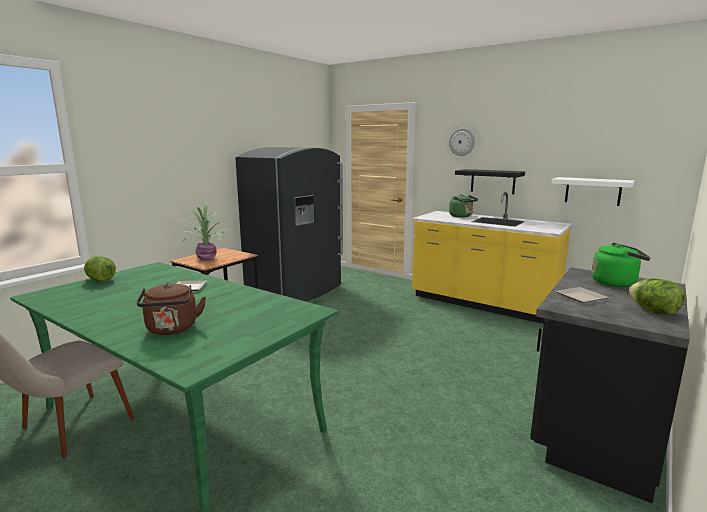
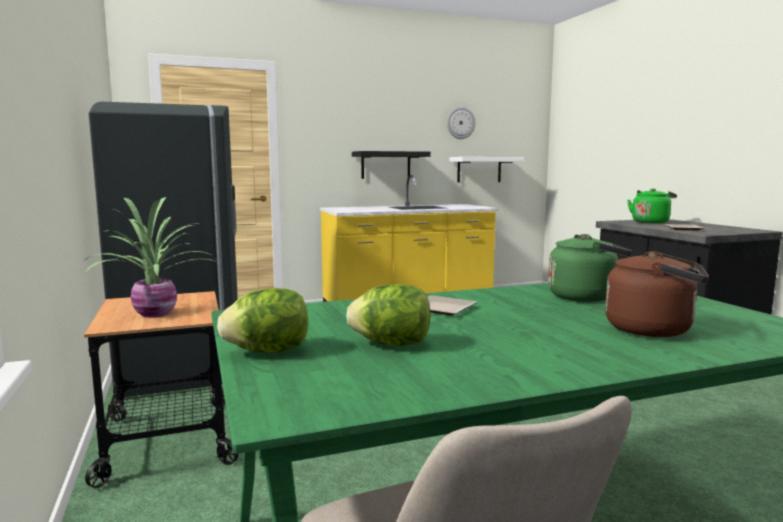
camera: 55 degrees left, 5 degrees down
wall clock [449,128,475,156] -> wall clock moved to [447,107,476,139]
green kettle [449,194,478,218] -> green kettle moved to [548,234,632,302]
lettuce [629,278,684,315] -> lettuce moved to [346,284,431,346]

